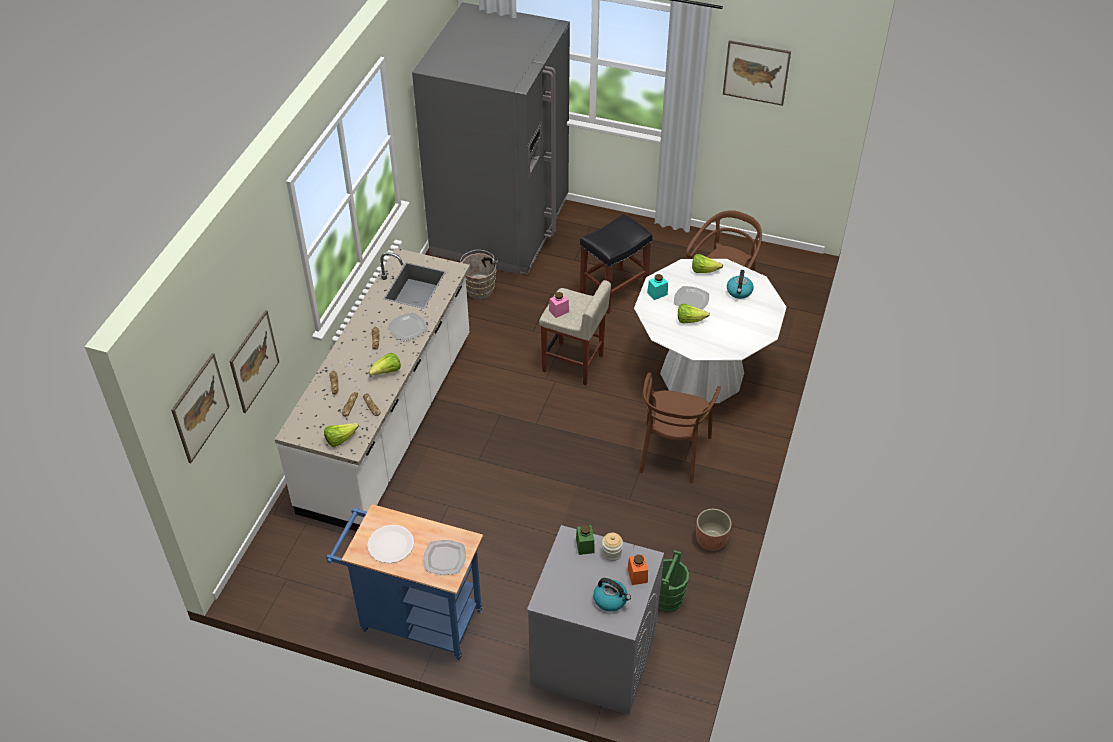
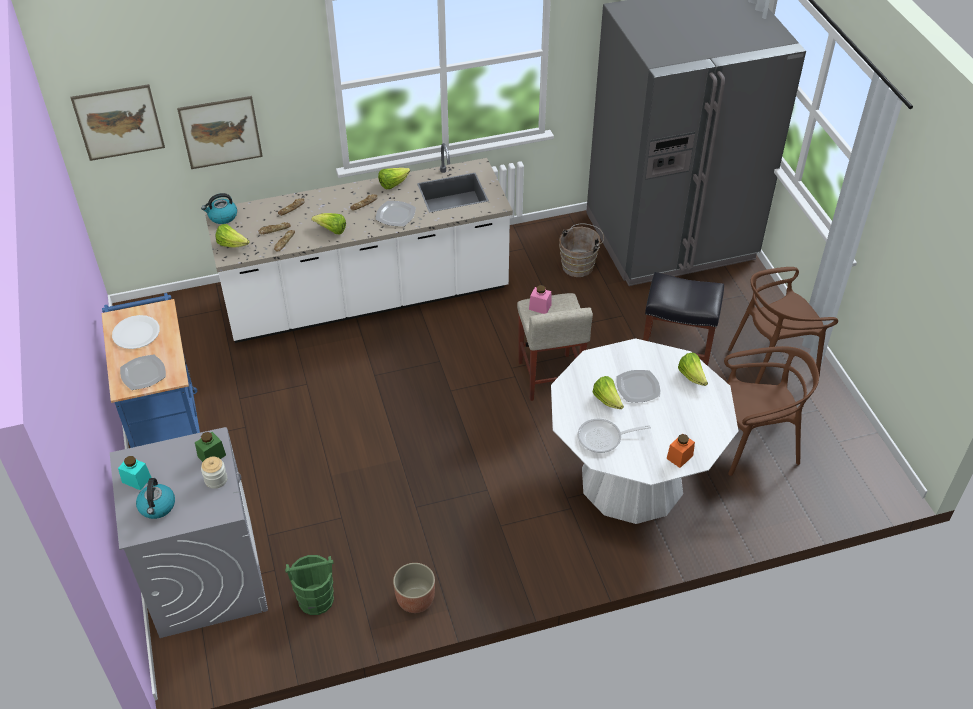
camera: 55 degrees right, 0 degrees up
orange jar [627,555,648,585] -> orange jar moved to [667,434,695,468]
brown chair [640,372,721,483] -> brown chair moved to [728,267,838,384]
turquoise jar [647,274,668,300] -> turquoise jar moved to [118,456,152,491]
picture [723,40,791,106] -> none
kettle [727,270,754,299] -> kettle moved to [201,193,237,224]
none -> lettuce [378,168,410,189]
none -> frying pan [578,419,651,453]

